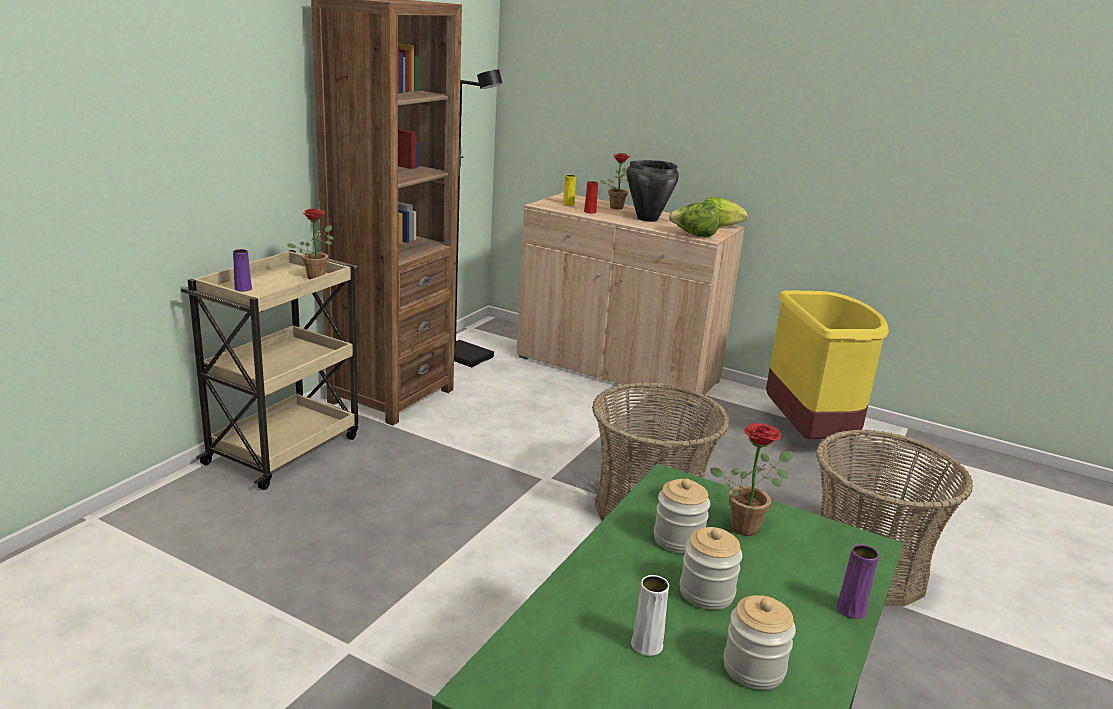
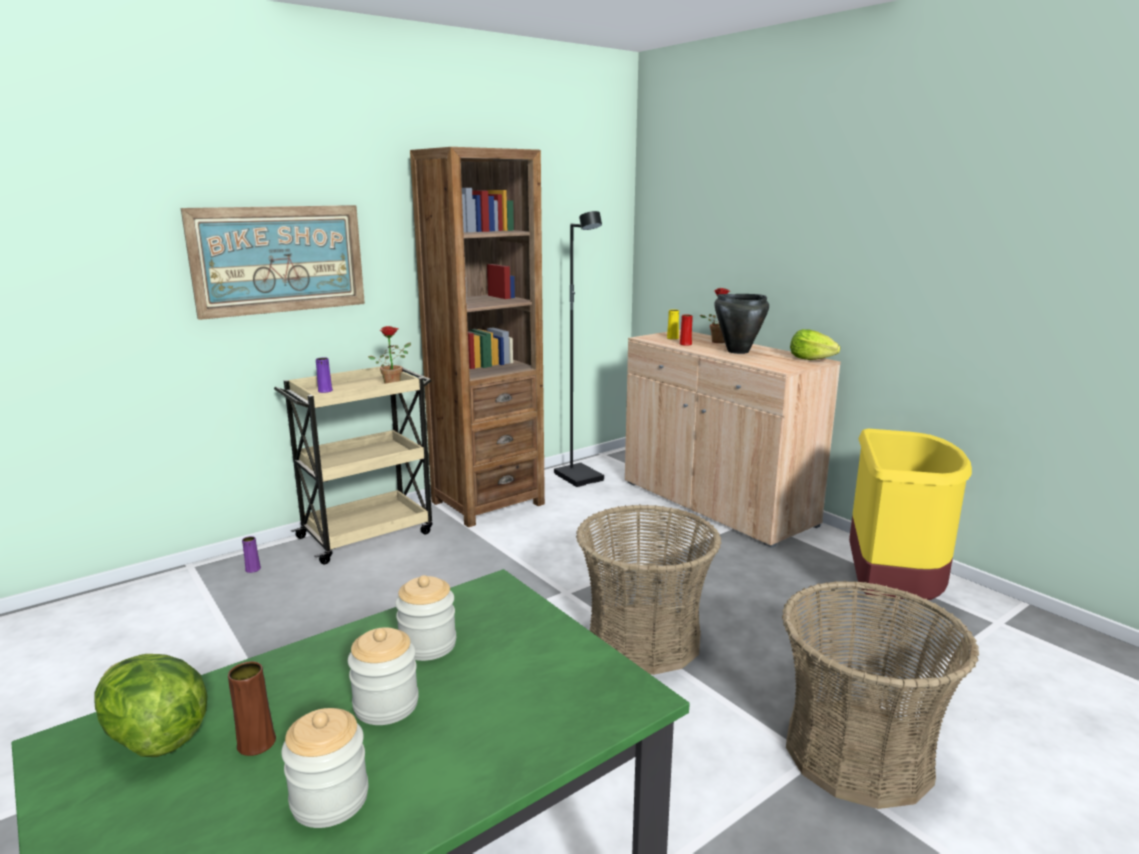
camera: 25 degrees right, 5 degrees down
white vase [631,575,669,656] -> brown vase [228,661,276,756]
lettuce [668,202,720,237] -> lettuce moved to [95,654,207,757]
potted plant [710,423,793,536] -> none
purple vase [836,544,879,619] -> purple vase moved to [242,536,261,573]
none -> picture [181,205,365,320]

